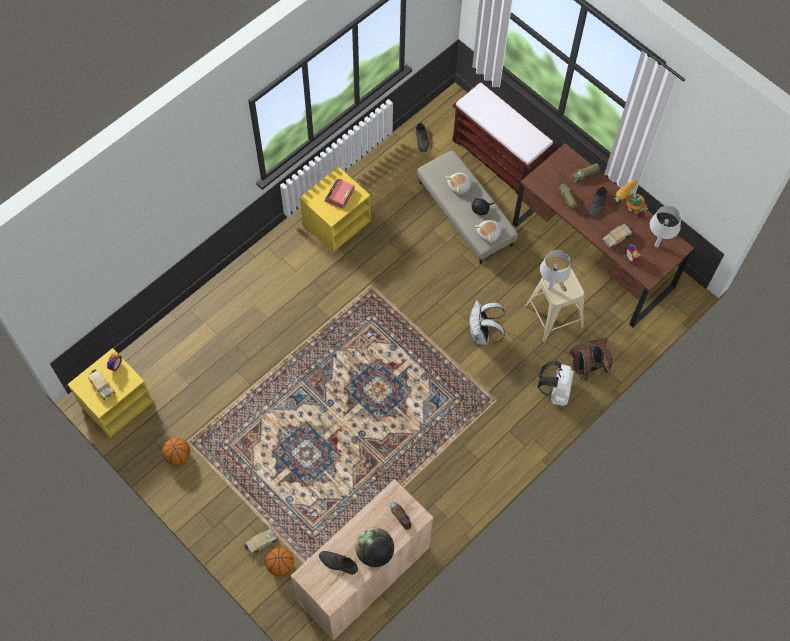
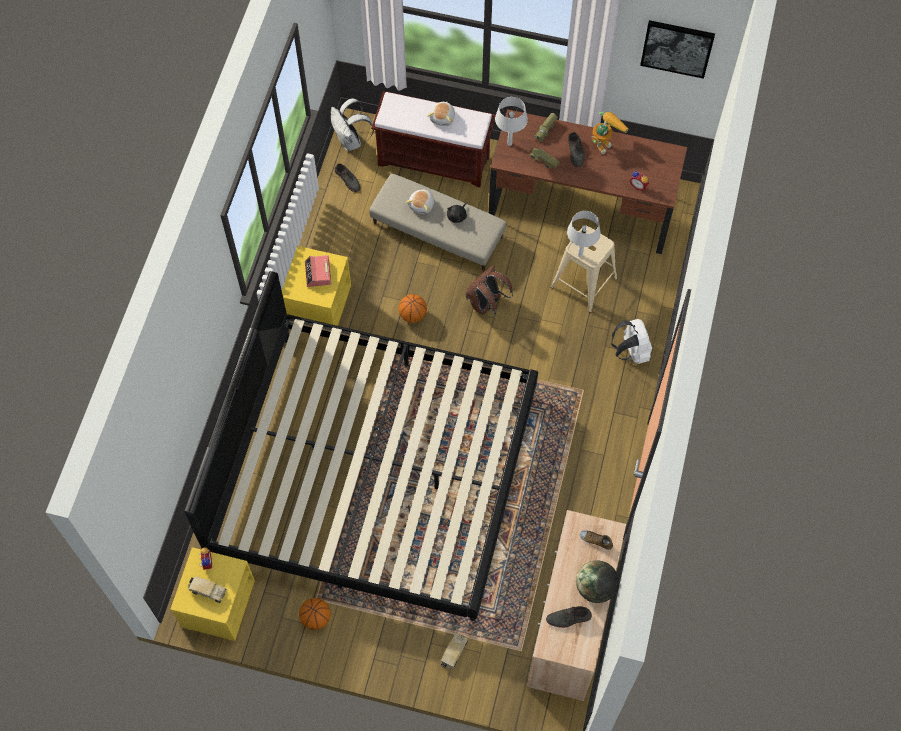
camera: 30 degrees left, 0 degrees up
basketball [266,547,294,576] -> basketball moved to [398,294,427,323]
white backpack [469,300,505,345] -> white backpack moved to [331,98,374,151]
plush toy [474,220,501,243] -> plush toy moved to [427,101,455,126]
brown backpack [569,338,613,381] -> brown backpack moved to [465,265,513,318]
toy truck [602,224,633,250] -> none
toy robot [614,179,648,214] -> toy robot turned 120 degrees clockwise [591,111,629,154]
grey table lamp [650,206,682,247] -> grey table lamp moved to [495,97,528,146]
none -> bed [184,271,538,621]
none -> picture [640,20,715,79]

